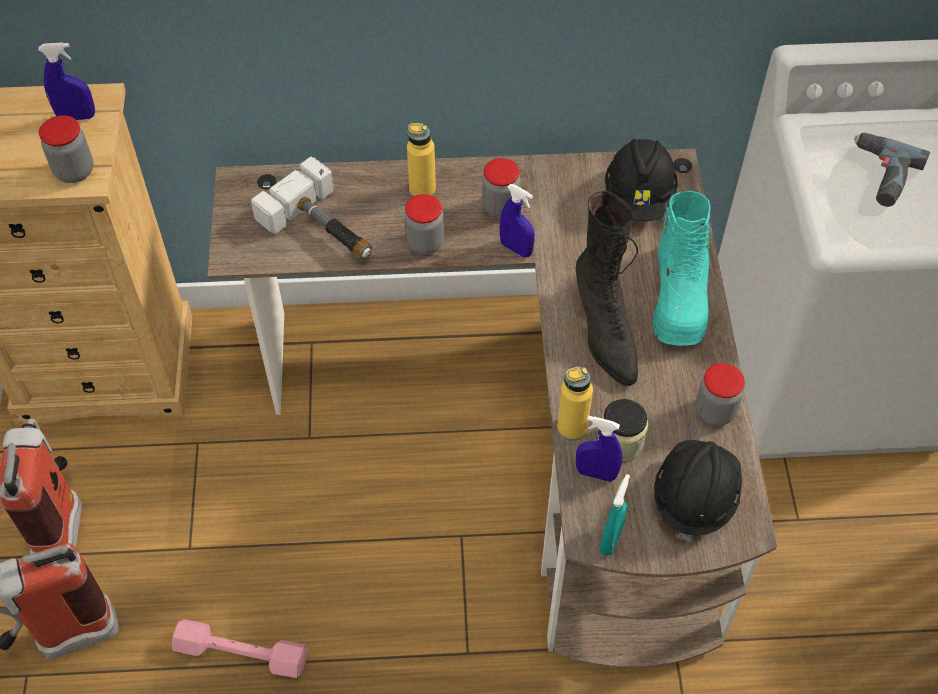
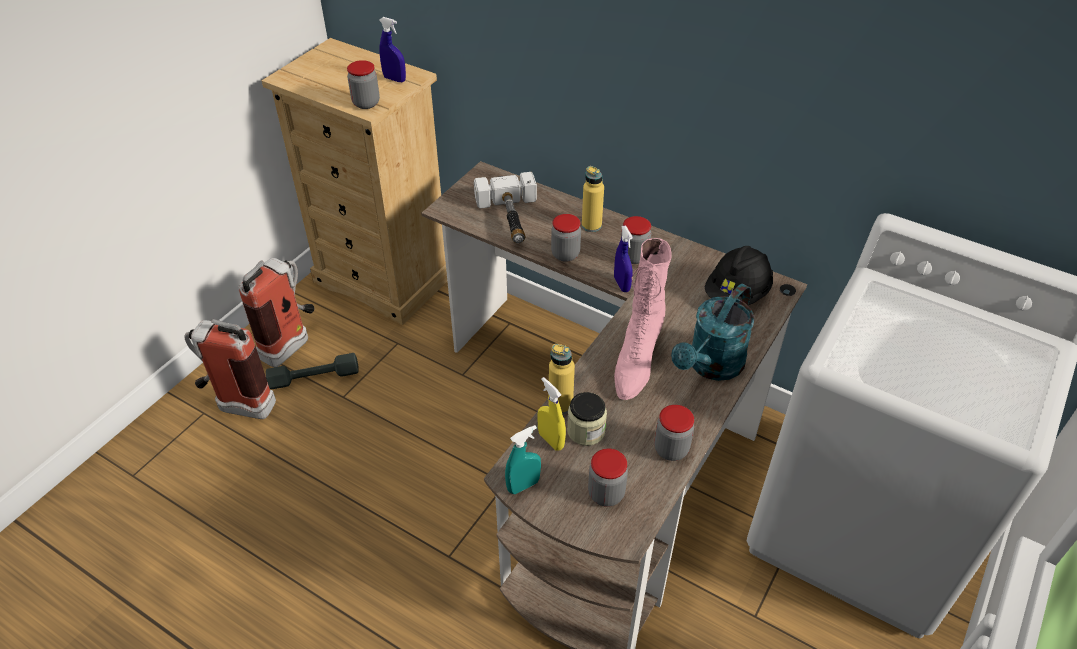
camera: 35 degrees right, 10 degrees down
pink dumbbell [172,619,307,678] -> none
black boot [576,191,638,386] -> pink boot [614,238,672,400]
blue spray bottle [576,416,623,482] -> yellow spray bottle [537,377,566,451]
turquoise boot [652,191,712,346] -> turquoise watering can [671,284,755,381]
black hard hat [654,440,742,543] -> jar [588,448,628,507]
power drill [854,132,930,207] -> none
none -> grey dumbbell [266,353,359,389]

